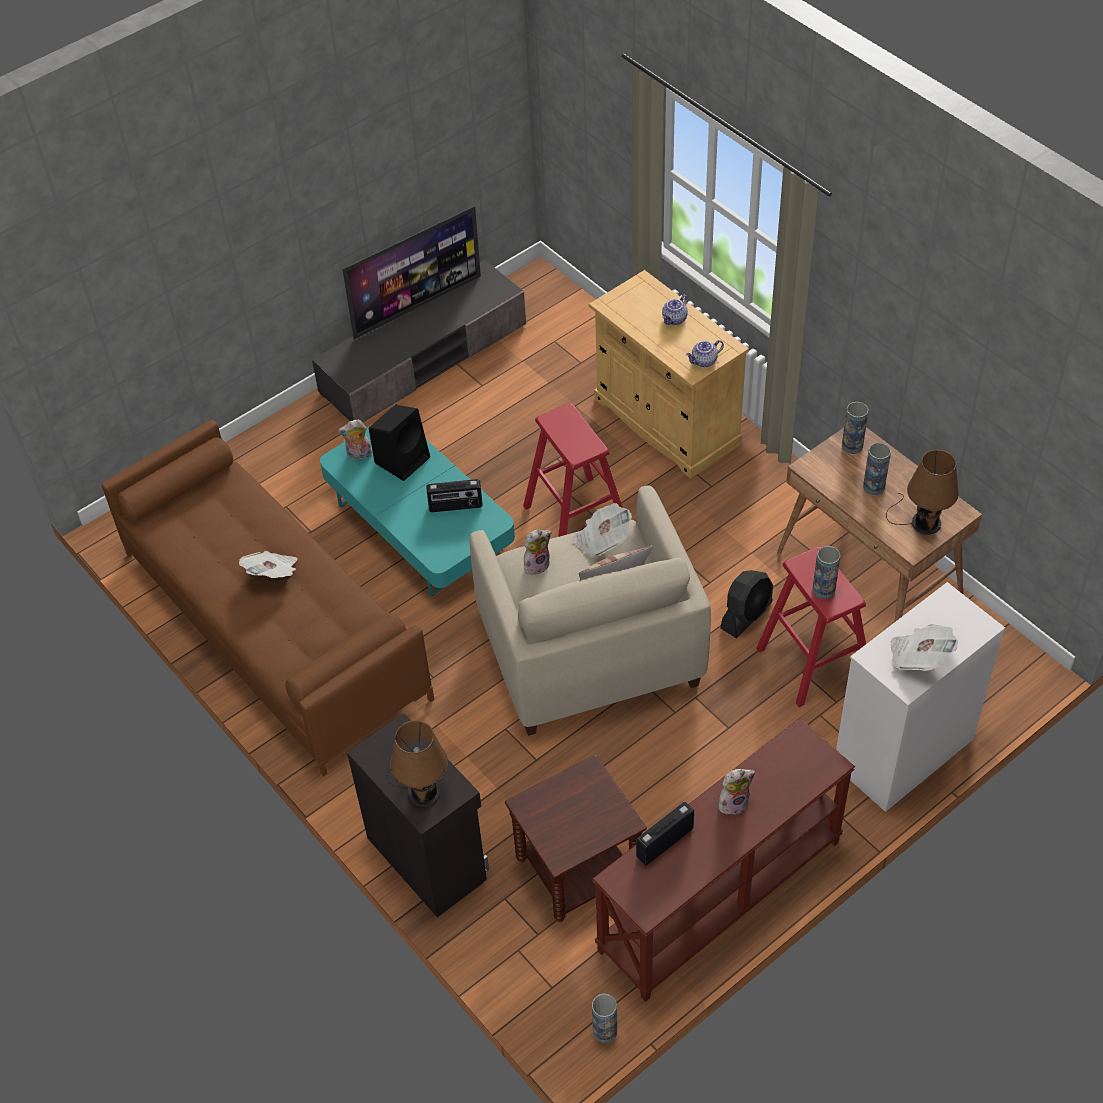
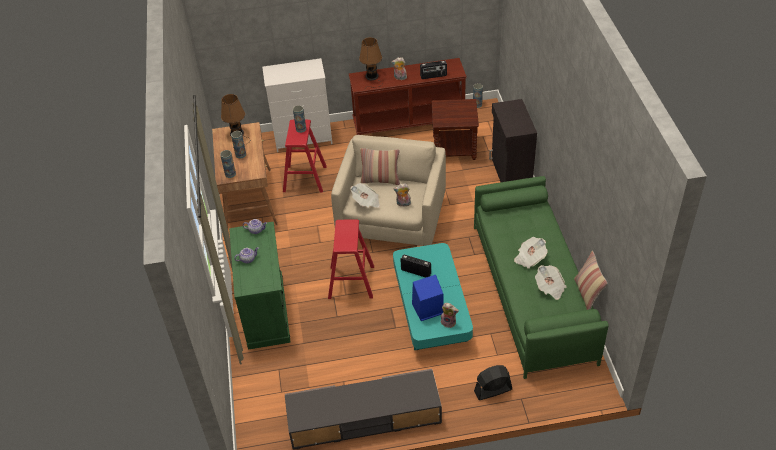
camera: 150 degrees left, 5 degrees down
brown sofa [101,420,434,776] -> green sofa [474,176,609,379]
television [343,206,481,339] -> none
black speaker [369,405,430,481] -> blue speaker [412,275,444,321]
brown table lamp [386,720,448,807] -> brown table lamp moved to [359,37,382,87]
beige cabinet [589,270,749,479] -> green cabinet [229,221,291,350]
black fan [720,570,773,638] -> black fan moved to [474,365,512,400]
newspaper [890,624,958,671] -> newspaper moved to [535,265,567,300]
none -> pillow [574,251,607,310]

